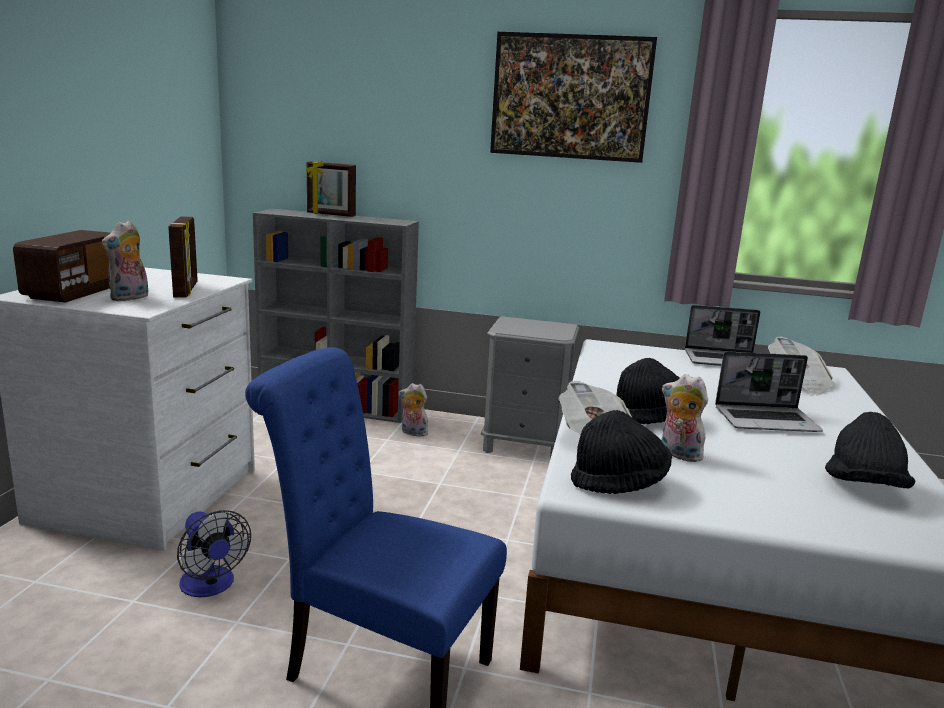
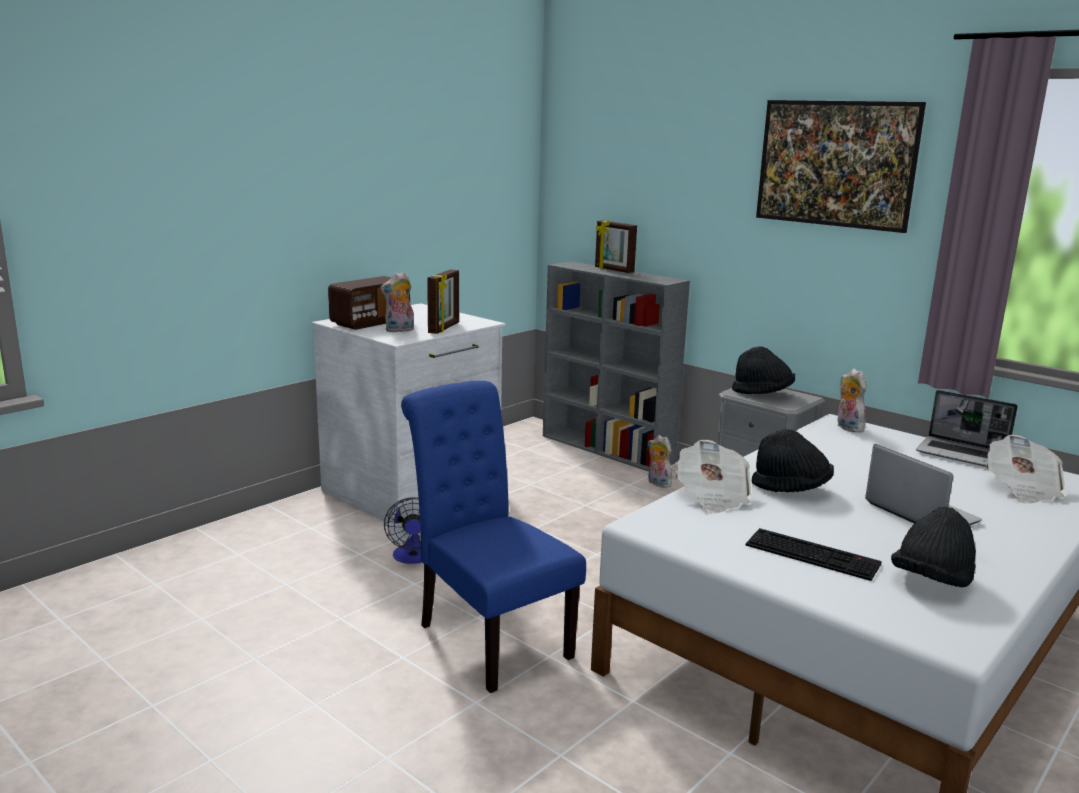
camera: 30 degrees right, 0 degrees up
black hat [571,410,672,494] -> black hat moved to [732,346,795,394]
plush toy [661,374,708,462] -> plush toy moved to [837,369,866,433]
laptop [715,351,823,432] -> laptop turned 150 degrees counterclockwise [865,444,982,525]
none -> keyboard [745,528,882,581]

